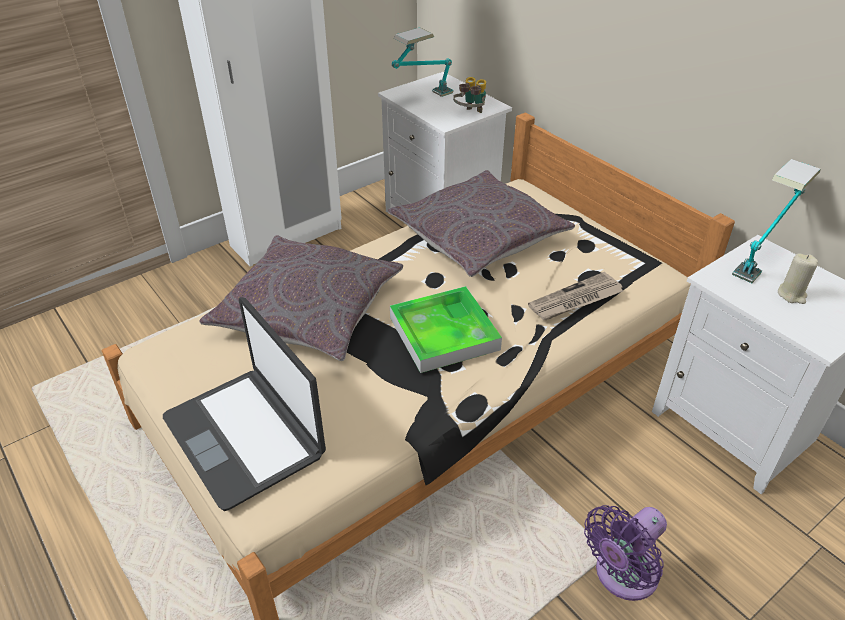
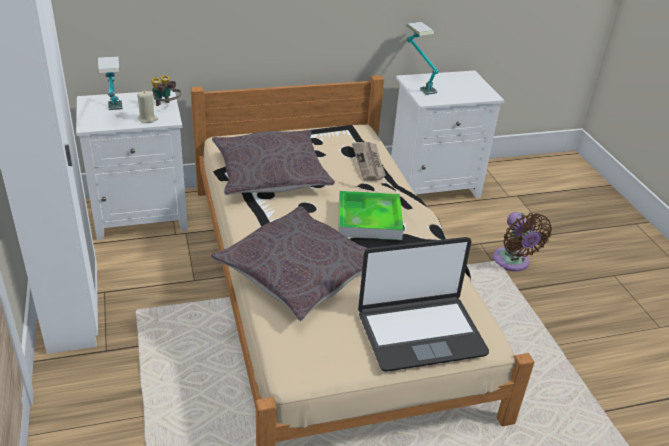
camera: 70 degrees left, 5 degrees down
purple fan [584,505,667,601] -> brown fan [493,212,552,271]
beige candle [778,254,818,304] -> beige candle moved to [137,91,158,123]

